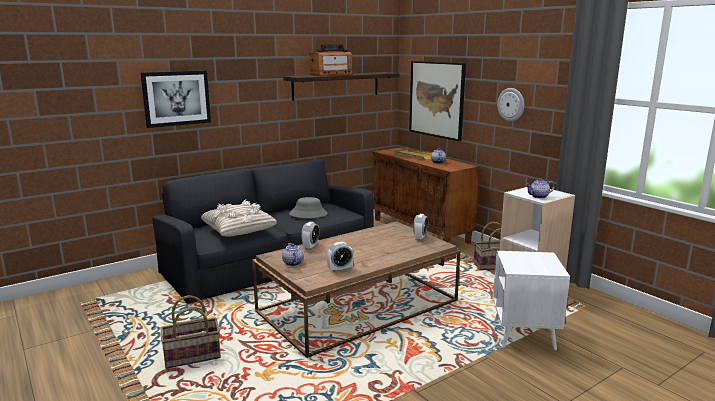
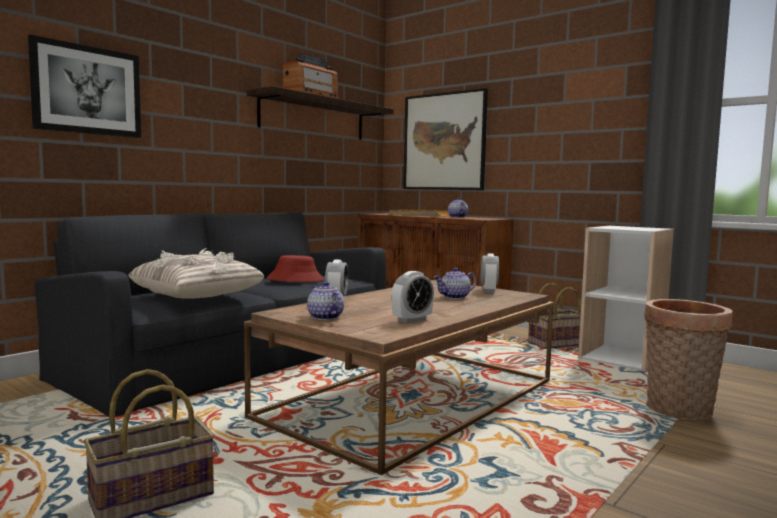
camera: 15 degrees left, 10 degrees down
grey hat [289,197,328,218] -> red hat [267,255,324,282]
white side table [493,251,570,350] -> basket [644,299,733,420]
wall clock [497,88,524,121] -> none
teapot [526,178,554,199] -> teapot moved to [434,268,476,299]

